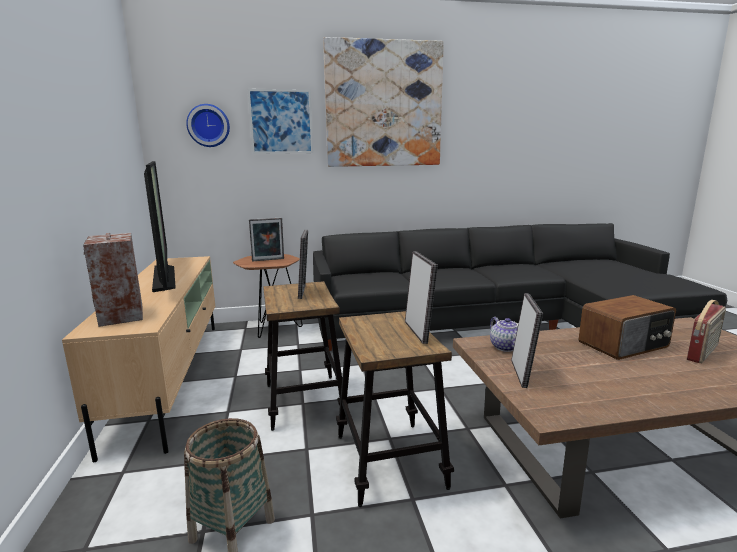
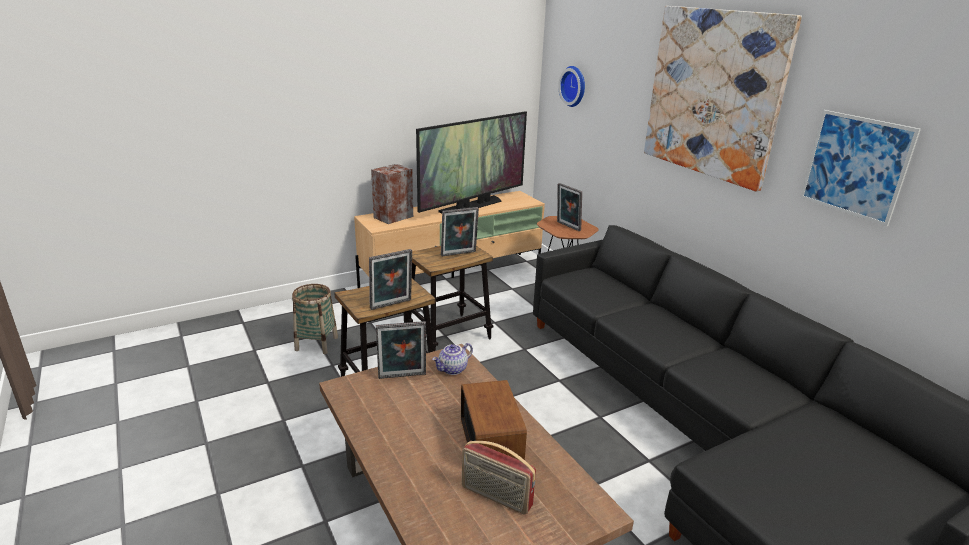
camera: 70 degrees right, 10 degrees up
picture [247,89,313,154] -> picture moved to [800,110,921,226]
radio [579,295,676,360] -> radio turned 150 degrees counterclockwise [461,380,527,460]

